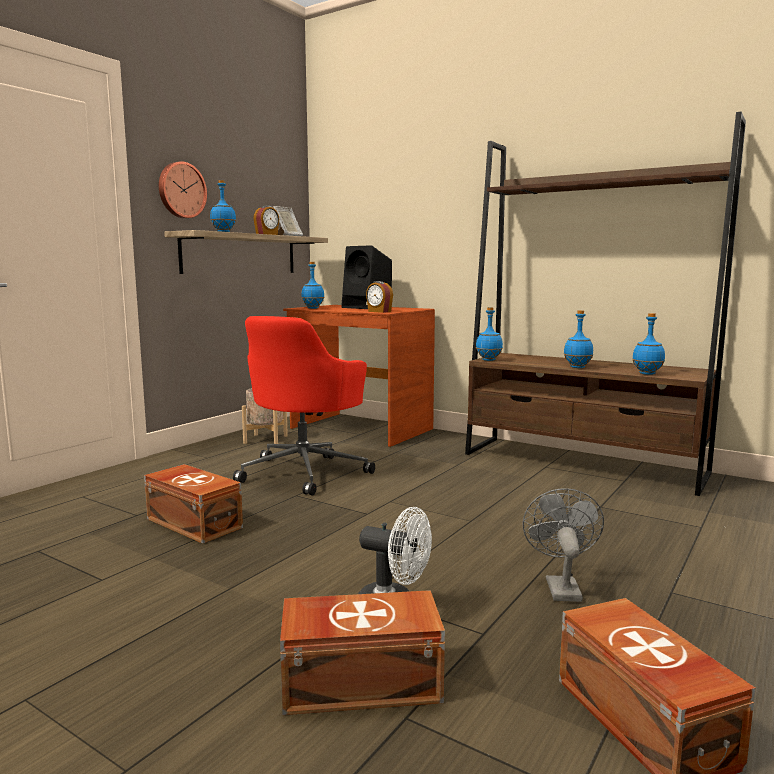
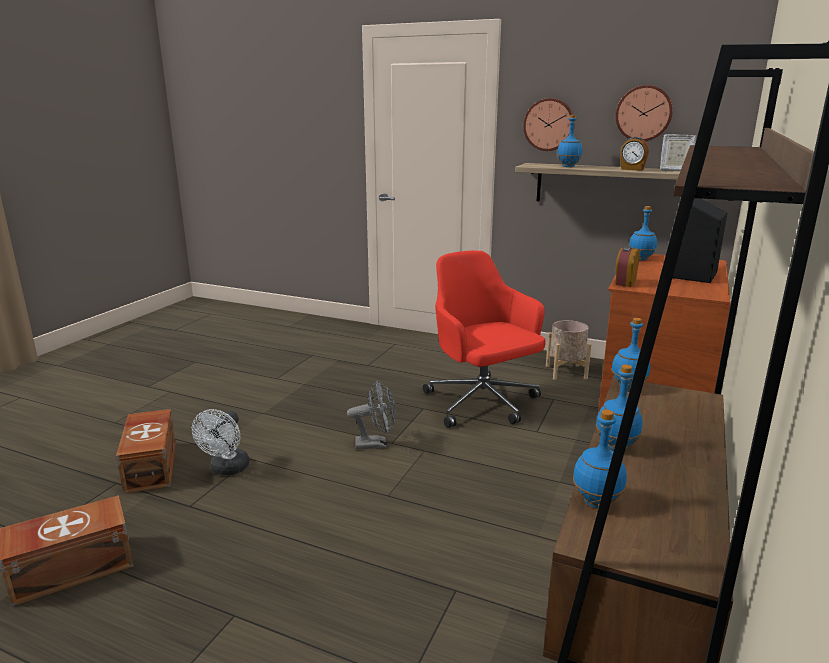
camera: 80 degrees right, 10 degrees up
brown storage box [144,464,243,544] -> none
red office chair [233,316,375,495] -> red office chair turned 45 degrees clockwise [423,250,546,428]
grey fan [522,488,604,602] -> grey fan moved to [347,381,396,449]
none -> wall clock [616,85,673,141]

